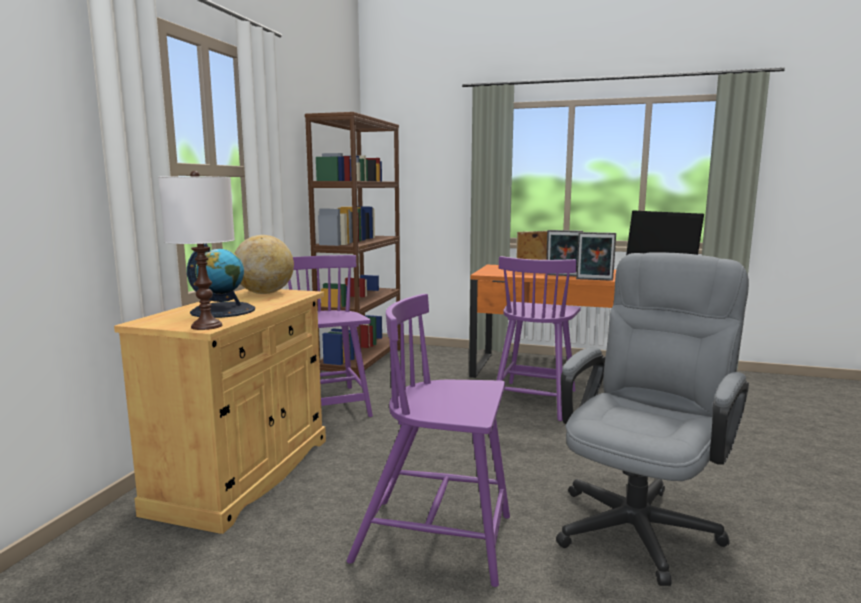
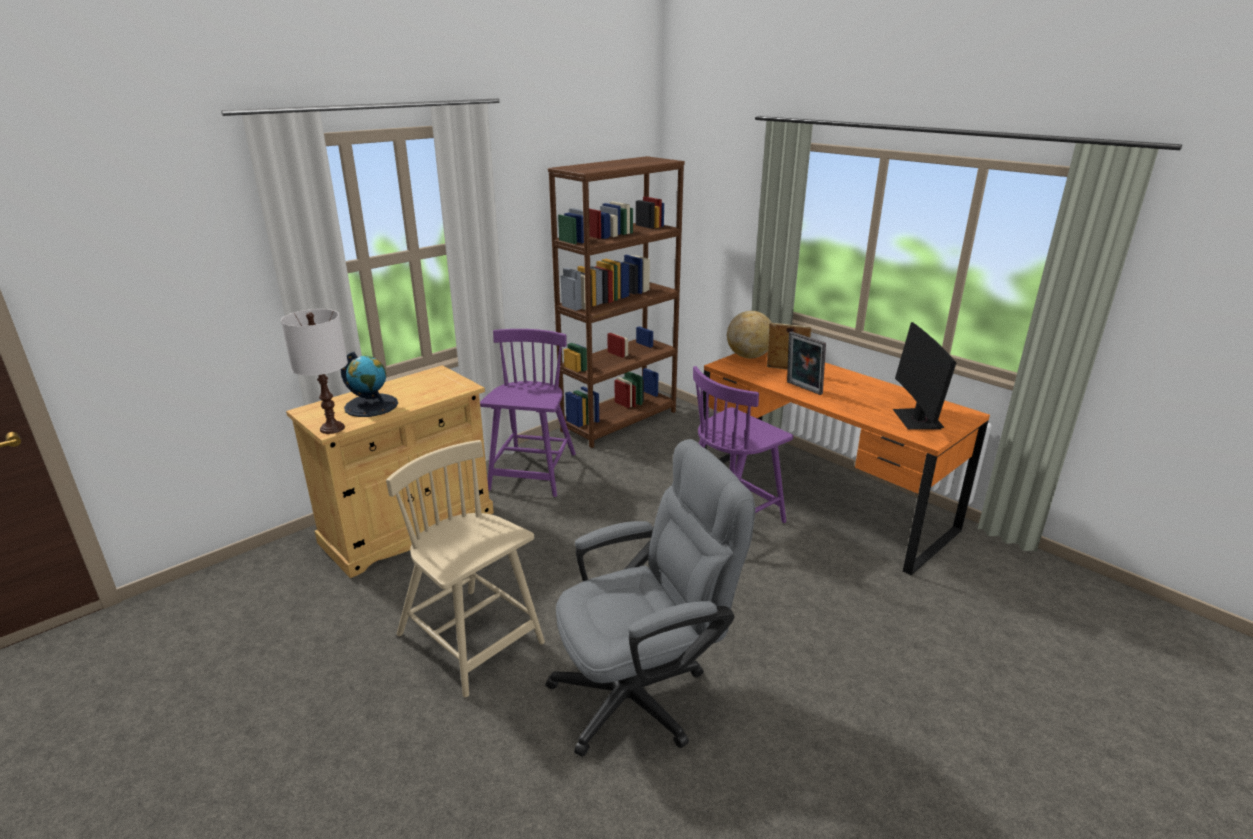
camera: 30 degrees right, 15 degrees up
globe [234,235,294,294] -> globe moved to [727,311,772,358]
purple chair [347,294,510,587] -> beige chair [386,440,545,697]
picture frame [576,232,616,281] -> none

